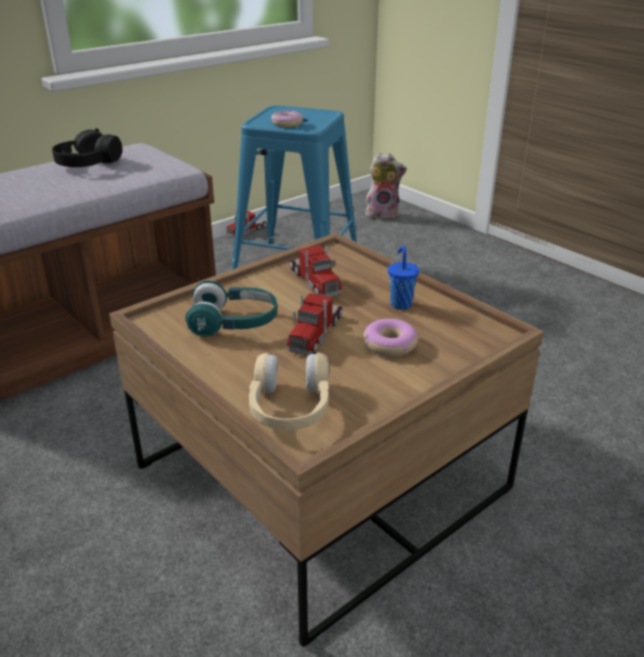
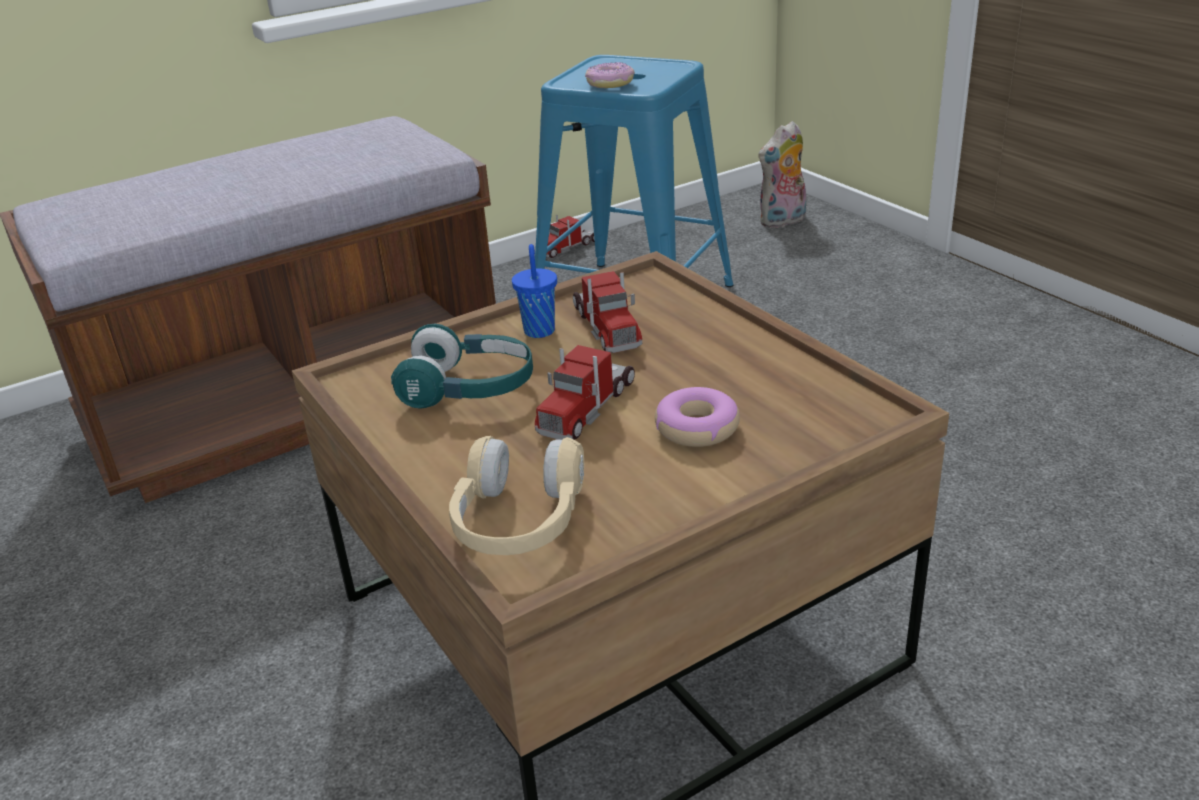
camera: 10 degrees right, 0 degrees up
black headphones [52,128,123,167] -> none
plush toy [366,153,407,220] -> plush toy turned 135 degrees clockwise [758,121,806,228]
blue cup [388,246,419,310] -> blue cup moved to [512,244,557,338]

